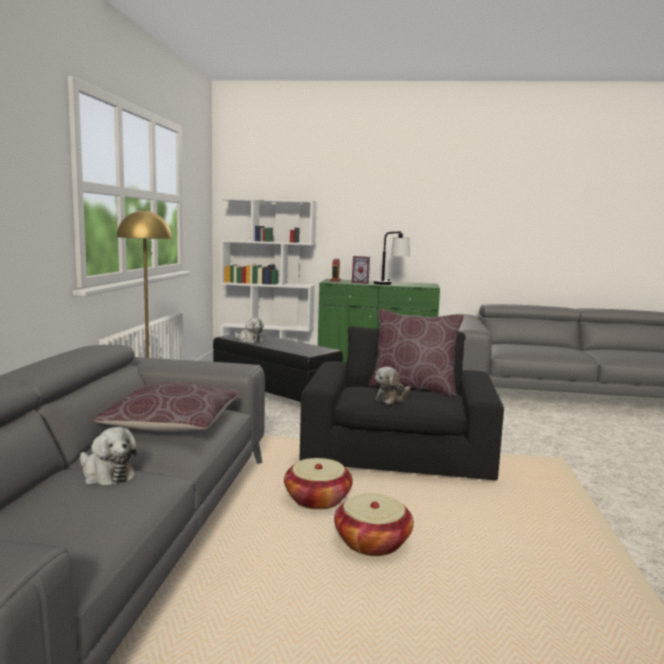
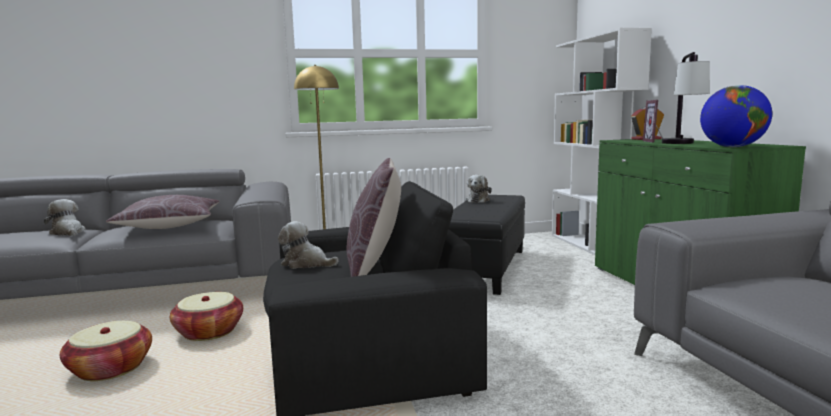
camera: 70 degrees right, 0 degrees up
plush toy [80,427,137,485] -> plush toy turned 120 degrees clockwise [44,199,86,236]
none -> globe [700,85,772,147]

